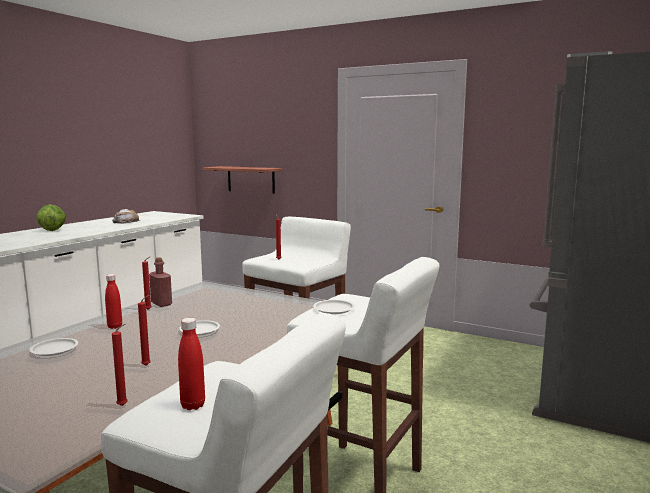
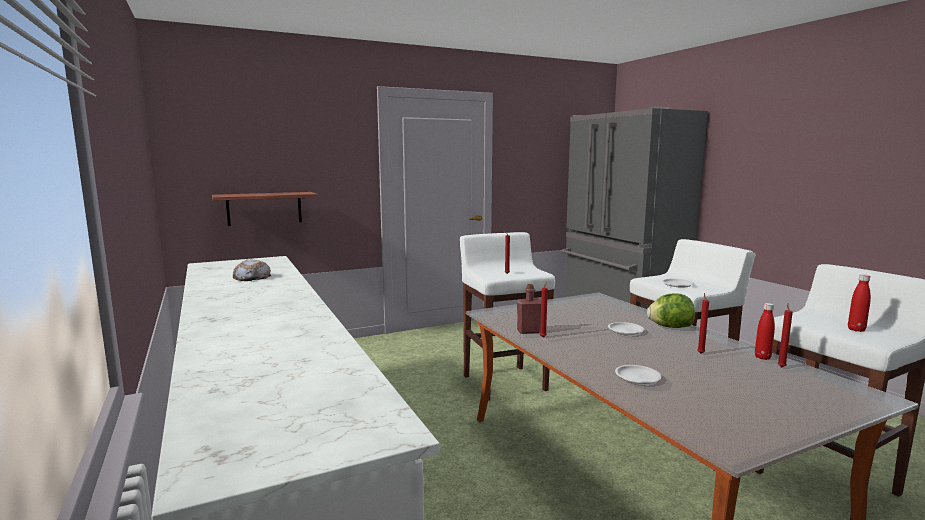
camera: 55 degrees left, 0 degrees up
lettuce [36,204,66,231] -> lettuce moved to [647,293,695,328]
red bottle [105,274,122,329] -> red bottle moved to [755,303,775,360]

